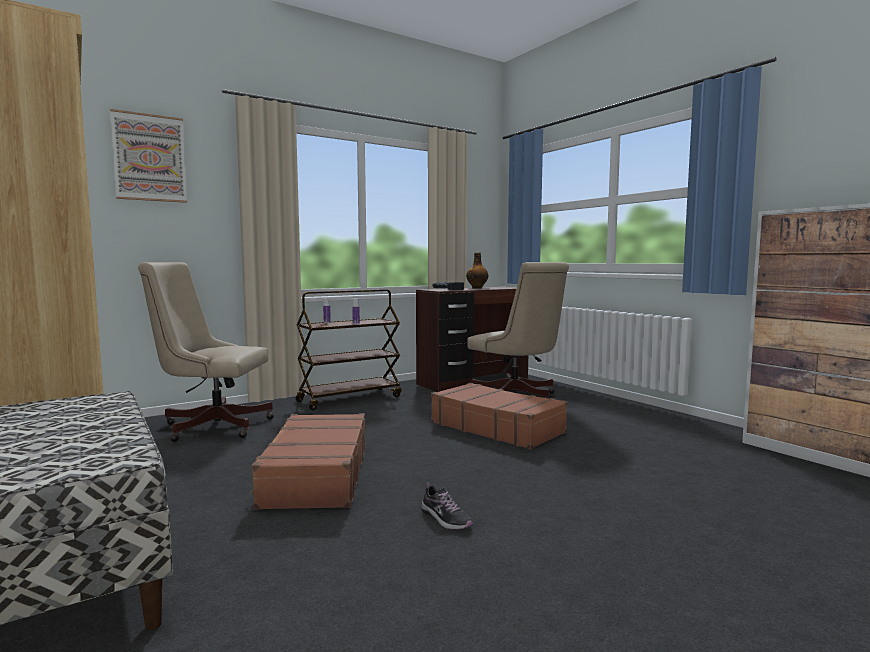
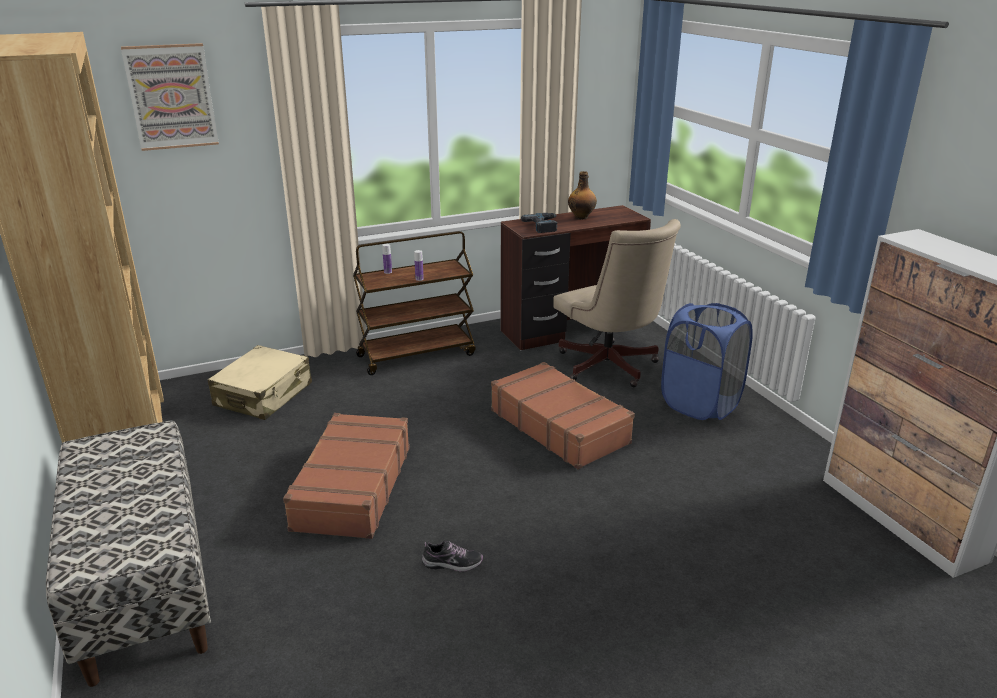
camera: 10 degrees right, 20 degrees up
beige office chair [138,262,274,442] -> beige suitcase [208,345,312,420]
shoe [421,482,473,530] -> shoe turned 60 degrees counterclockwise [422,540,483,571]
none -> blue laundry basket [661,303,753,420]

